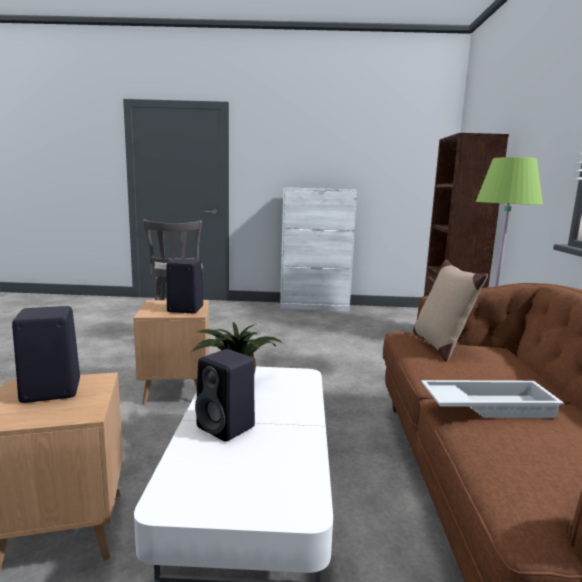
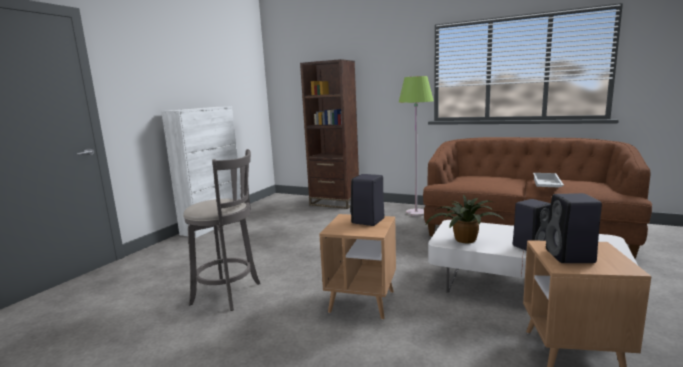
camera: 65 degrees left, 0 degrees up
beige pillow [413,260,488,361] -> none

